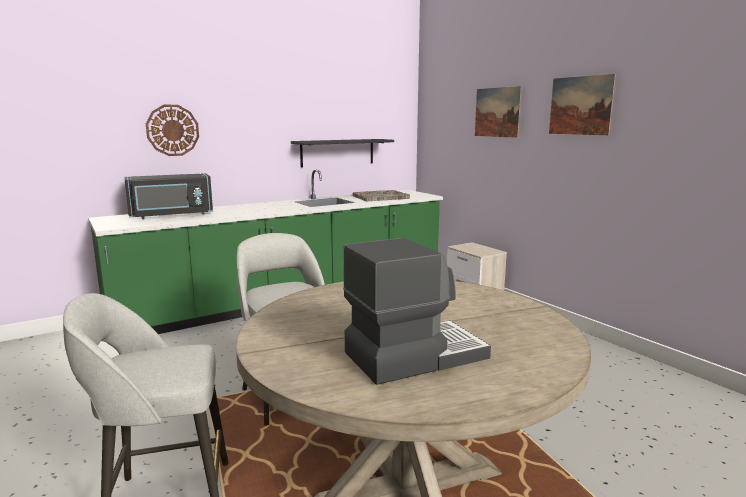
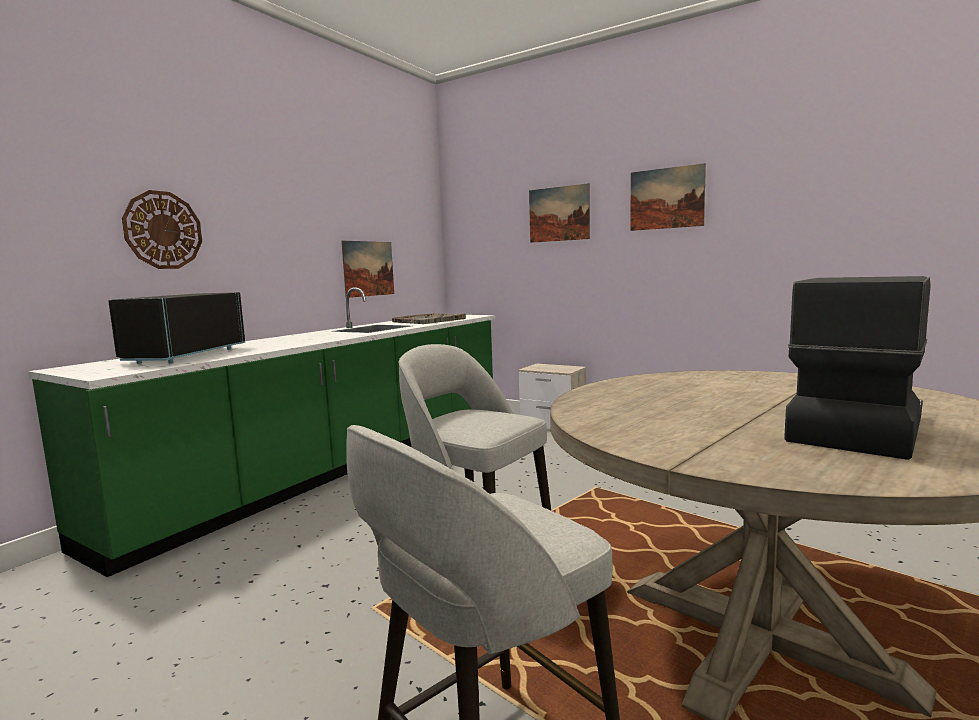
camera: 25 degrees left, 5 degrees down
black microwave [124,173,213,219] -> black microwave turned 150 degrees clockwise [108,292,245,364]
black shelf [291,139,394,167] -> picture [341,241,394,298]

